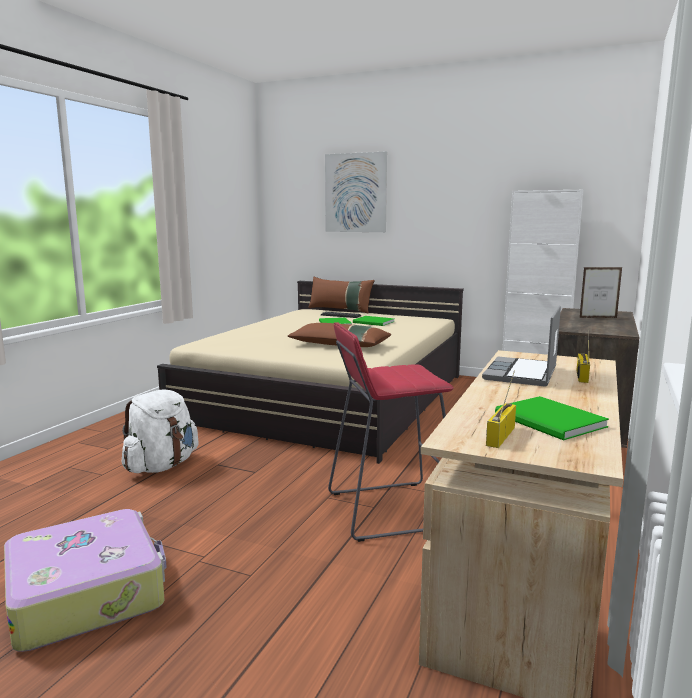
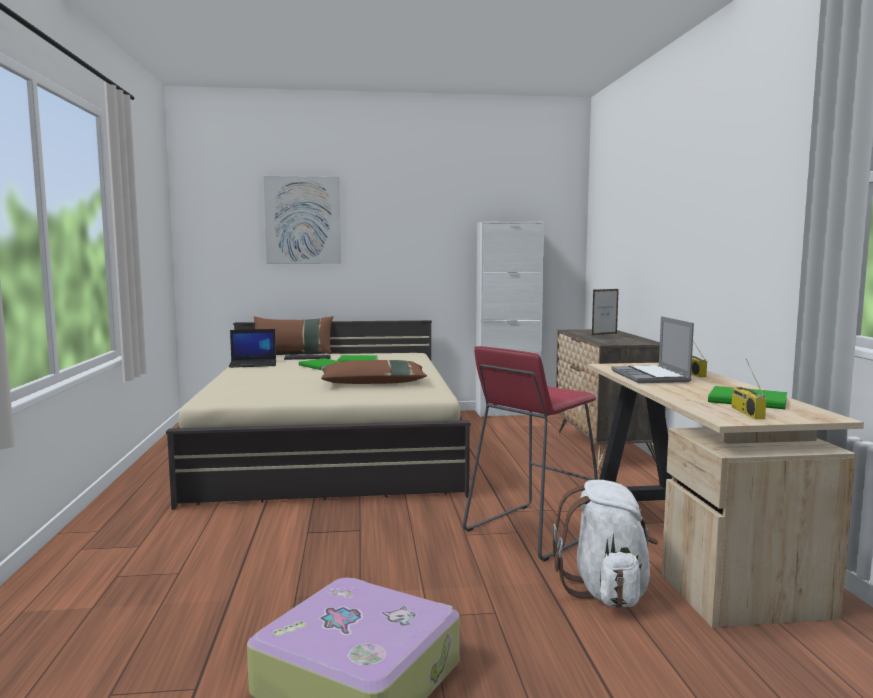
camera: 30 degrees left, 5 degrees down
white backpack [122,389,199,473] -> white backpack moved to [553,480,658,608]
none -> laptop [229,329,276,368]

